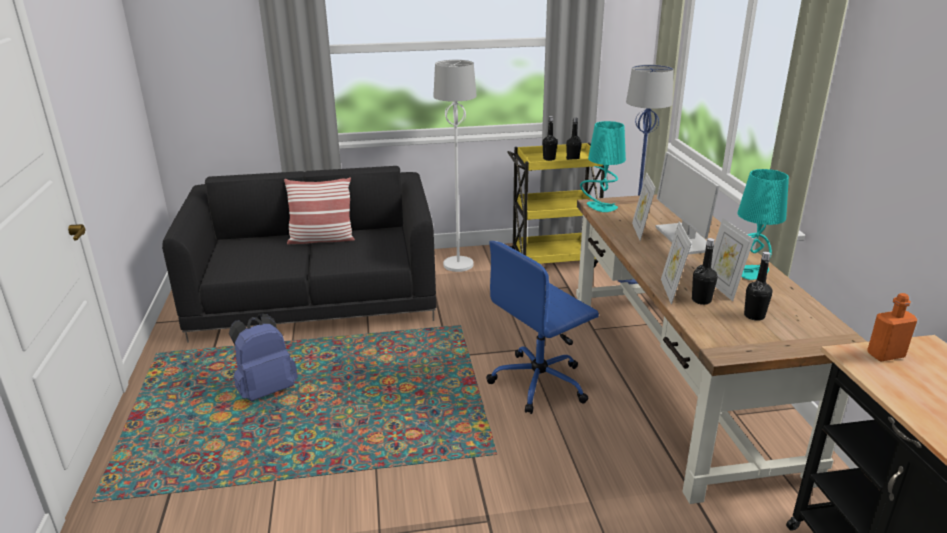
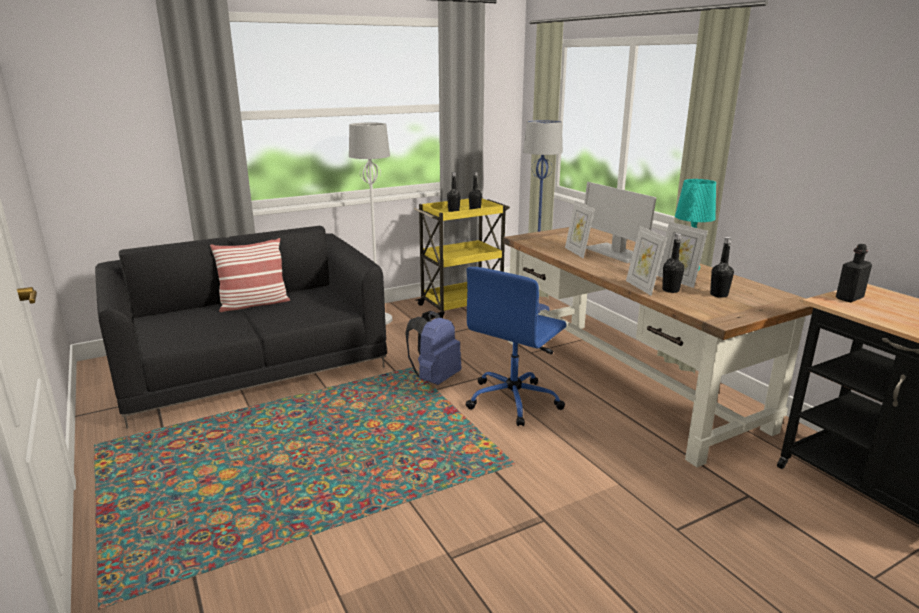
camera: 20 degrees left, 5 degrees down
blue backpack [229,314,298,401] -> blue backpack moved to [405,311,461,385]
turquoise table lamp [580,121,626,212] -> none
orange bottle [867,293,917,361] -> black bottle [836,244,872,302]

